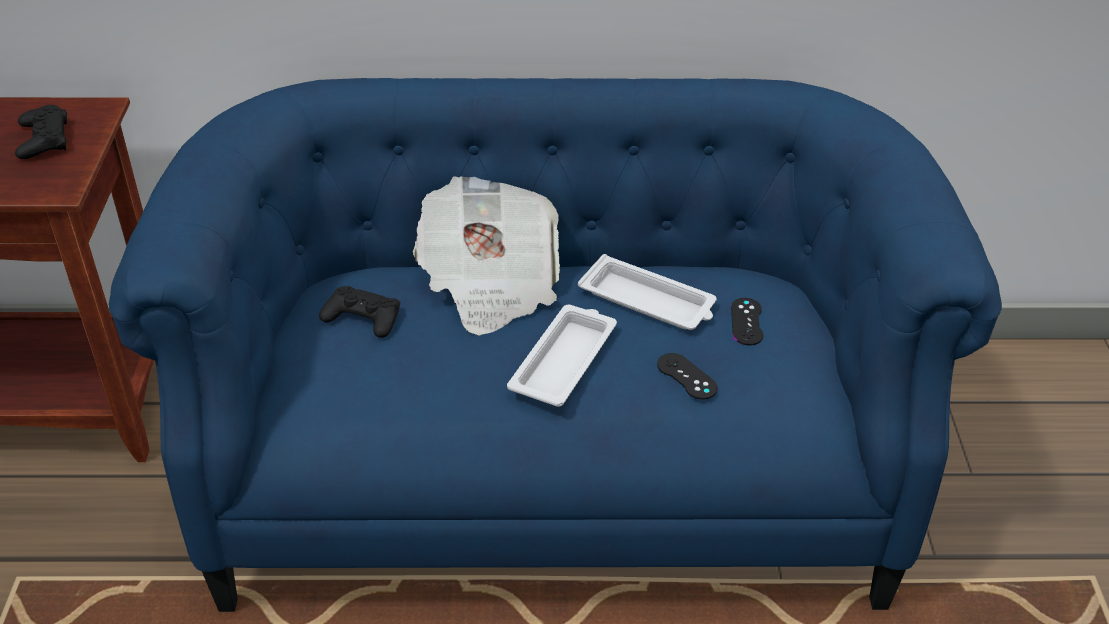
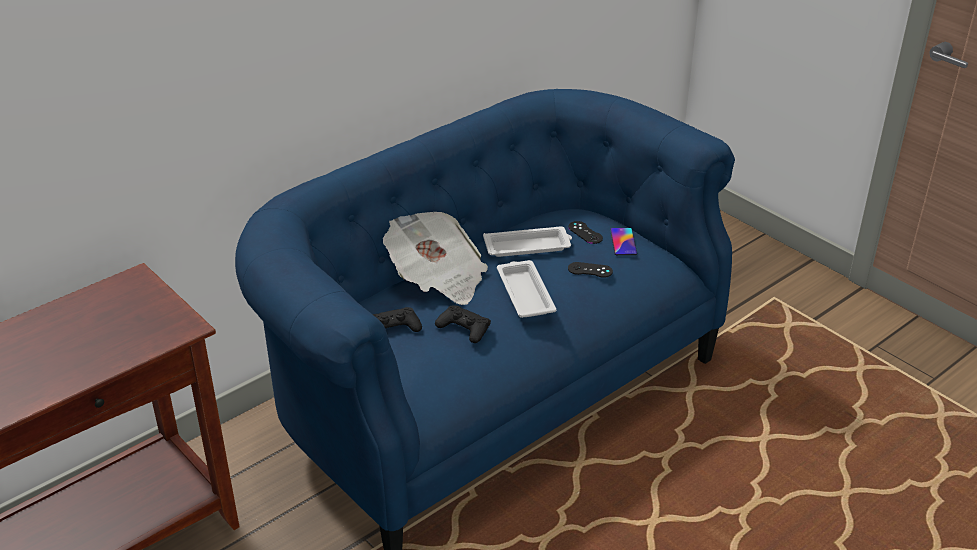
camera: 40 degrees left, 5 degrees down
black game controller [15,105,67,159] -> black game controller moved to [435,305,491,343]
none -> phone [610,228,637,255]

